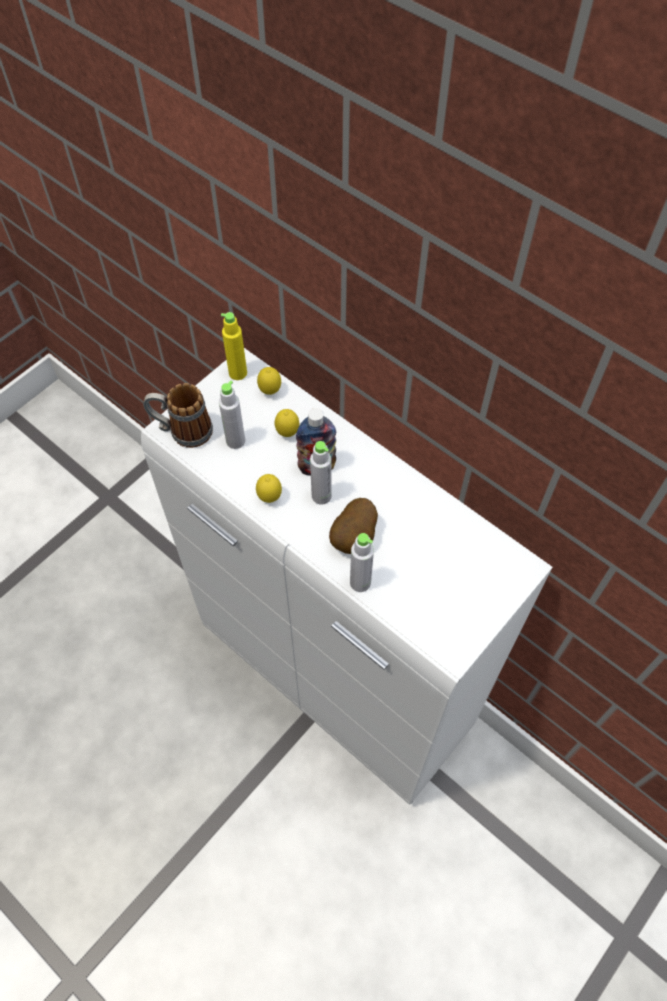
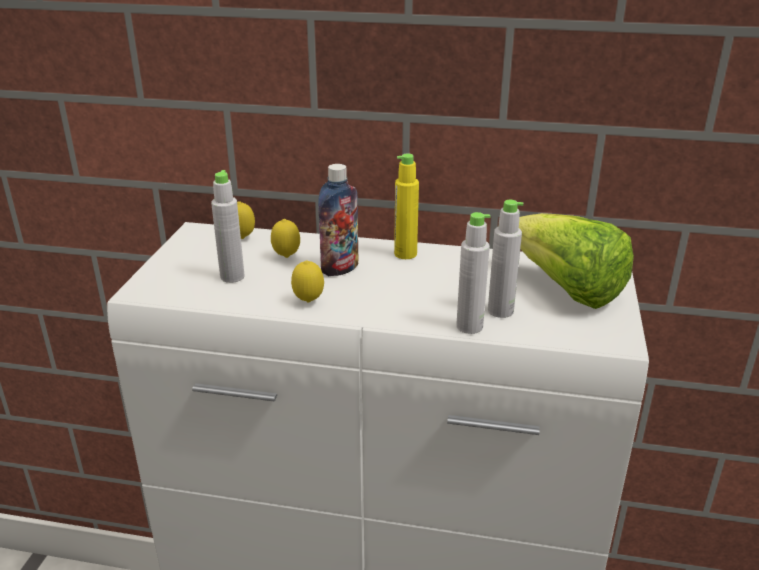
camera: 30 degrees left, 30 degrees down
mug [143,383,213,448] -> none
yellow bottle [221,312,247,380] -> yellow bottle moved to [394,153,419,259]
grey bottle [310,441,332,505] -> grey bottle moved to [488,200,523,318]
potato [329,498,378,554] -> none
none -> lettuce [519,213,634,309]

